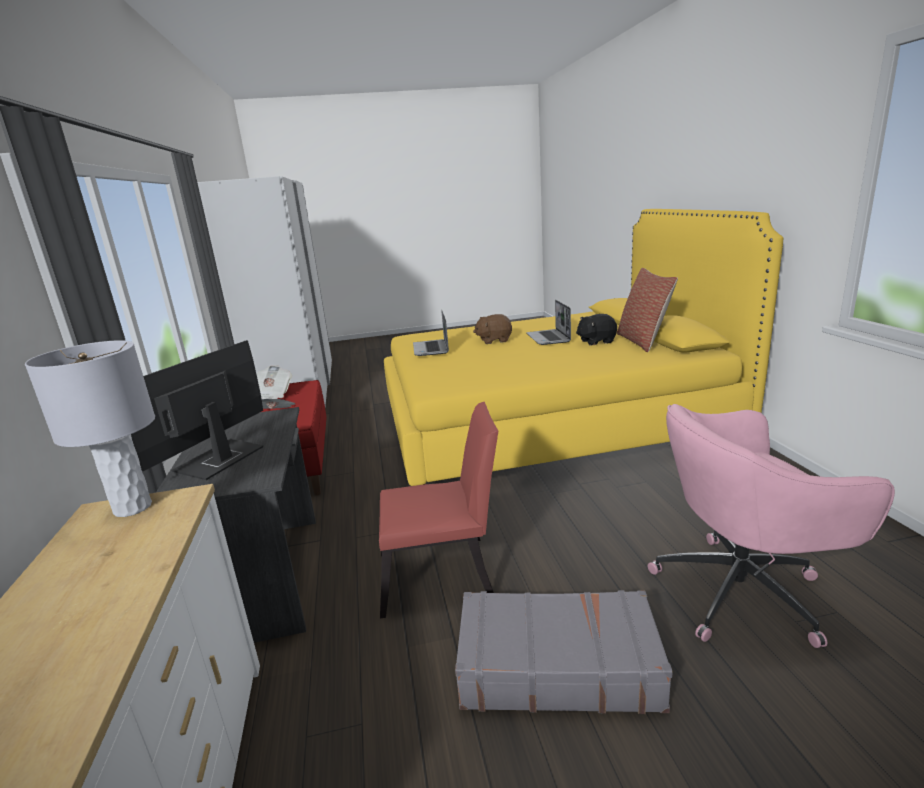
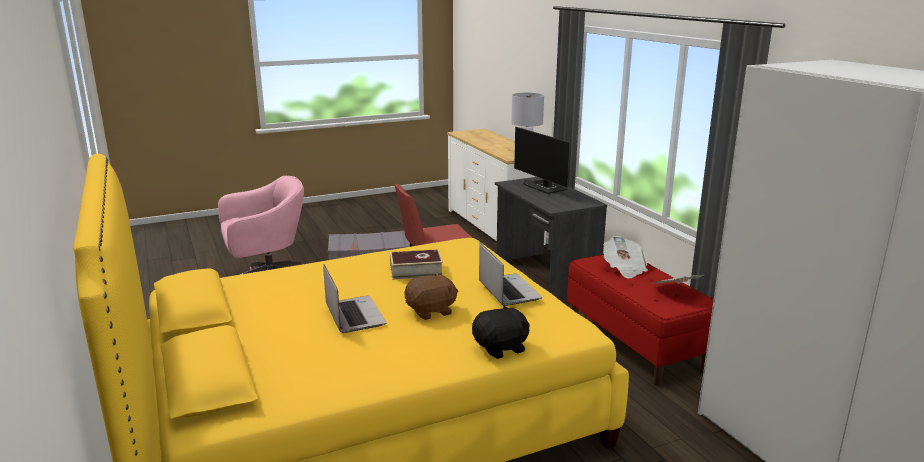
camera: 165 degrees right, 0 degrees up
monitor [131,340,263,480] -> monitor turned 135 degrees clockwise [514,127,571,194]
black plush toy [576,314,617,346] -> black plush toy moved to [472,305,530,359]
pillow [617,268,678,352] -> none
none -> book [390,249,443,280]

